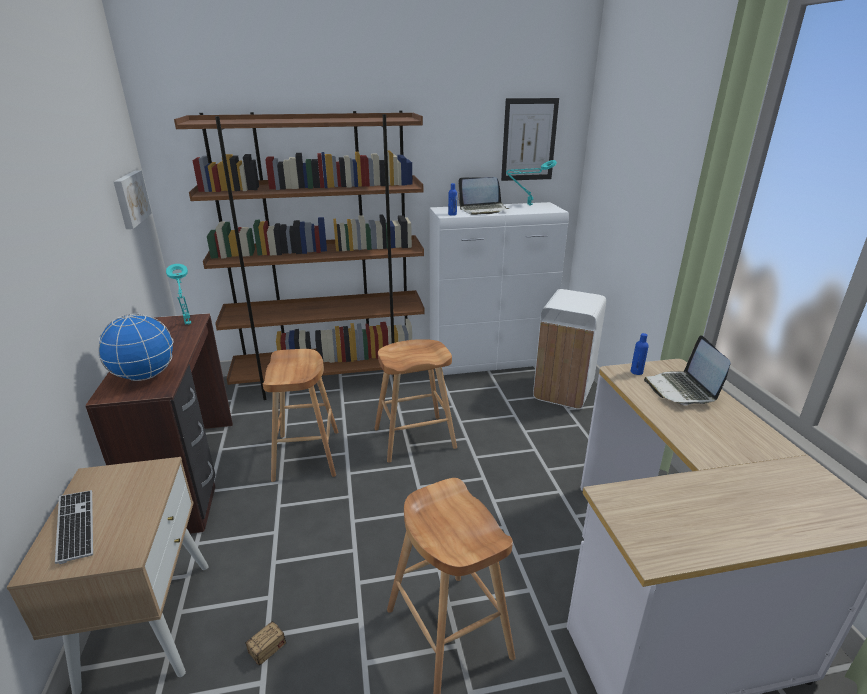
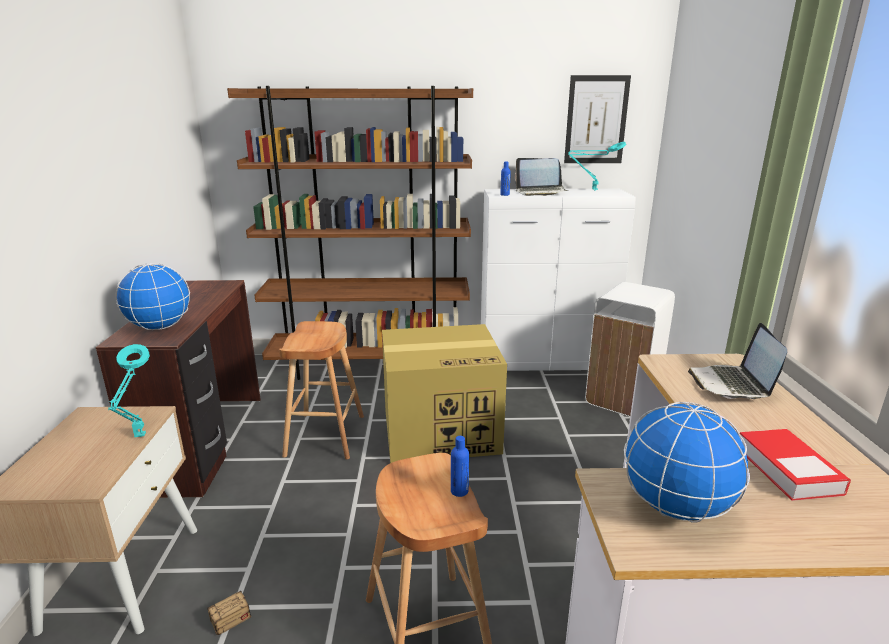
camera: 10 degrees right, 5 degrees down
keyboard [55,490,93,564] -> none
picture [114,170,152,229] -> none
turquoise table lamp [166,264,191,325] -> turquoise table lamp moved to [108,344,150,437]
brown stool [374,339,457,463] -> cardboard box [382,324,507,463]
blue bottle [631,333,649,375] -> blue bottle moved to [451,436,469,497]
none -> globe [624,402,750,523]
none -> book [740,429,851,501]

